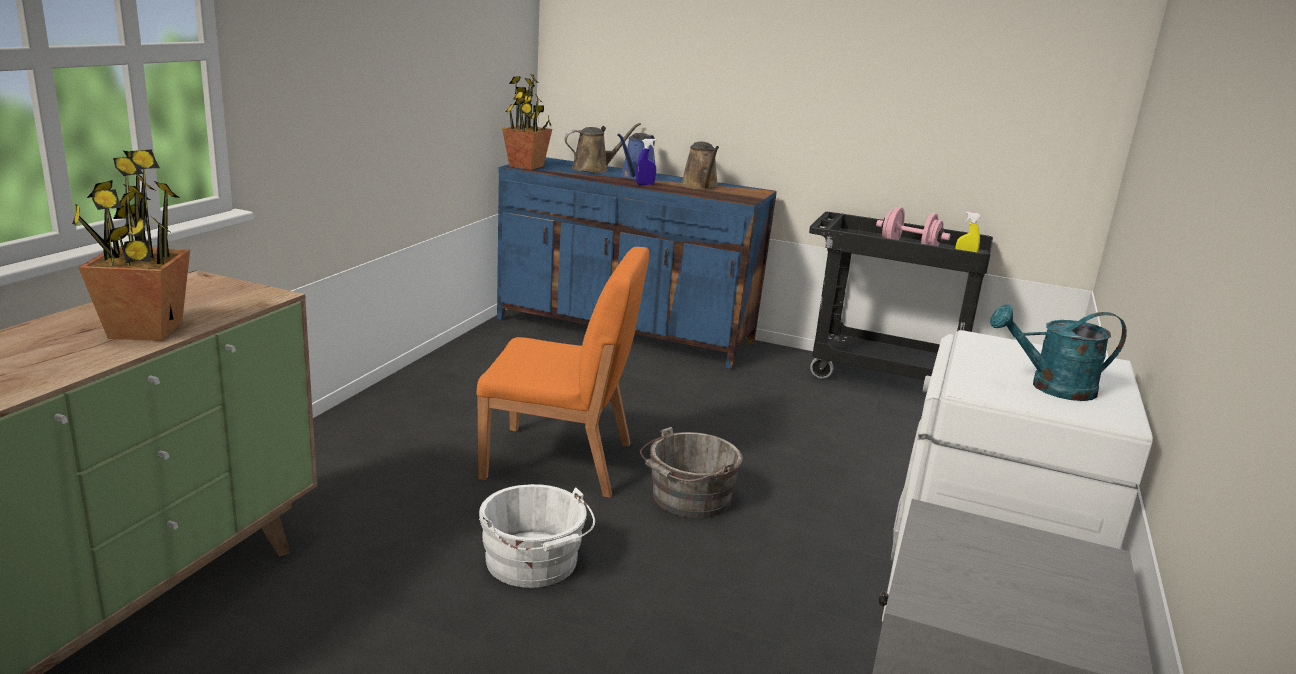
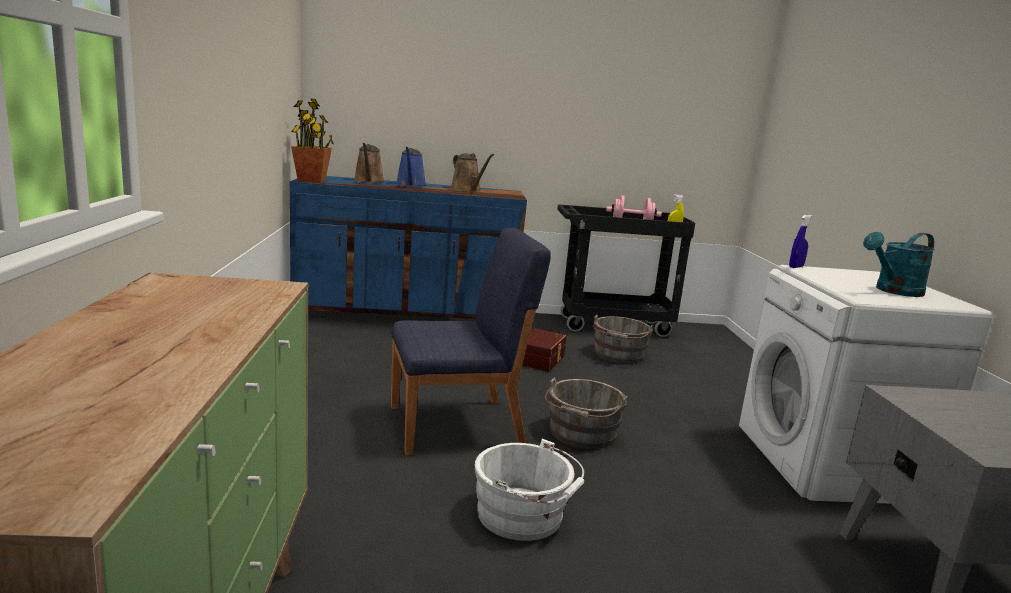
camera: 25 degrees left, 5 degrees down
potted plant [72,150,190,341] -> none
orange chair [477,247,649,498] -> blue chair [391,228,551,455]
brown watering can [565,123,641,173] -> brown watering can turned 135 degrees clockwise [354,143,385,183]
blue spray bottle [636,139,656,185] -> blue spray bottle moved to [789,215,812,268]
none -> brown storage box [522,328,567,372]
none -> grey bucket [593,314,653,364]

